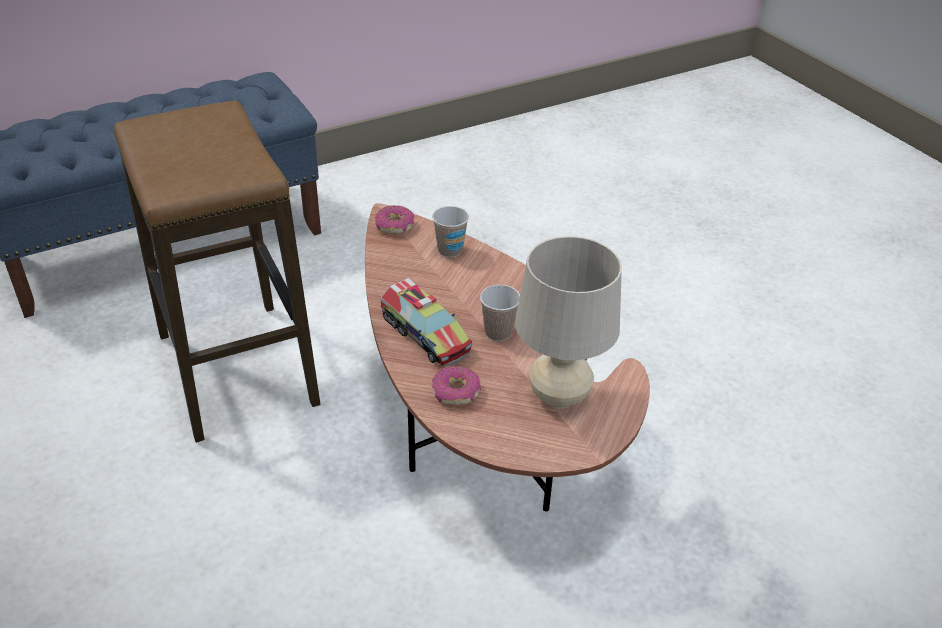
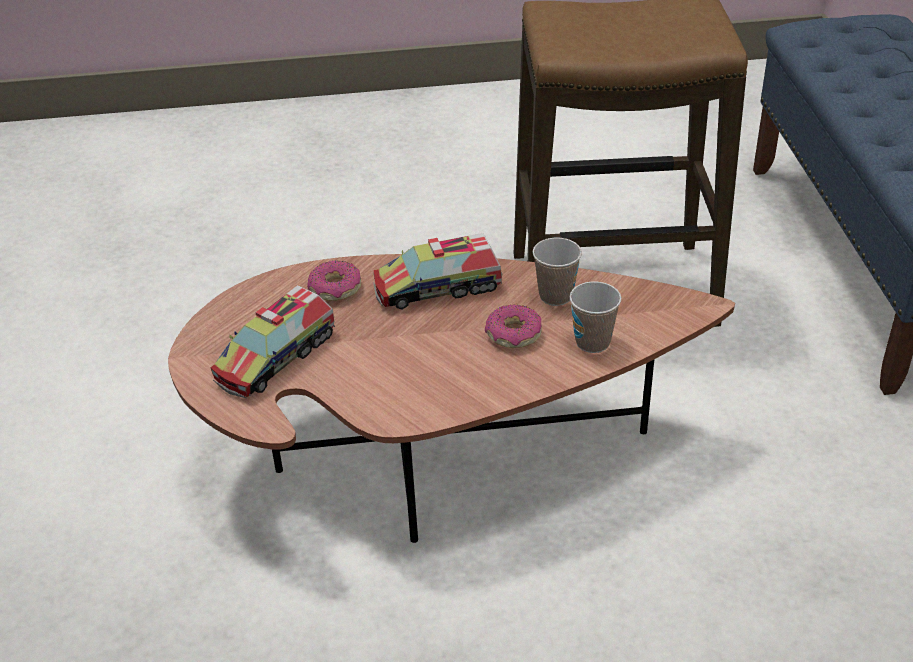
camera: 115 degrees right, 0 degrees up
donut [375,205,414,234] -> donut moved to [485,305,542,348]
cup [480,285,520,341] -> cup moved to [533,238,582,306]
beige table lamp [515,236,622,408] -> toy truck [210,285,335,398]

